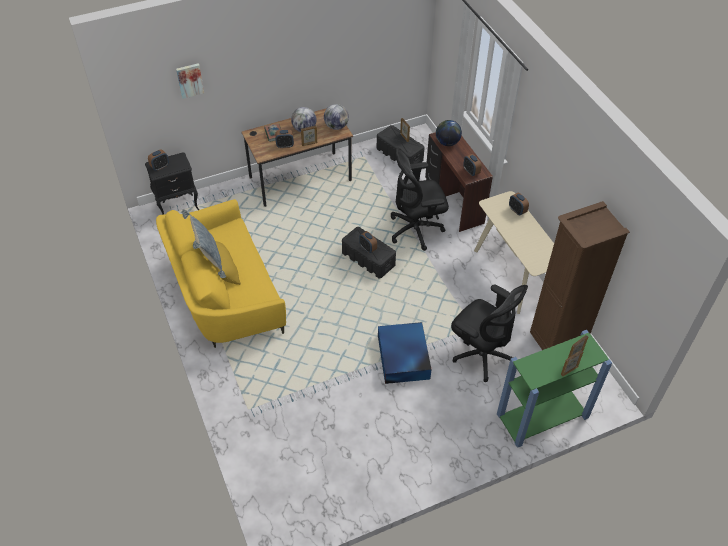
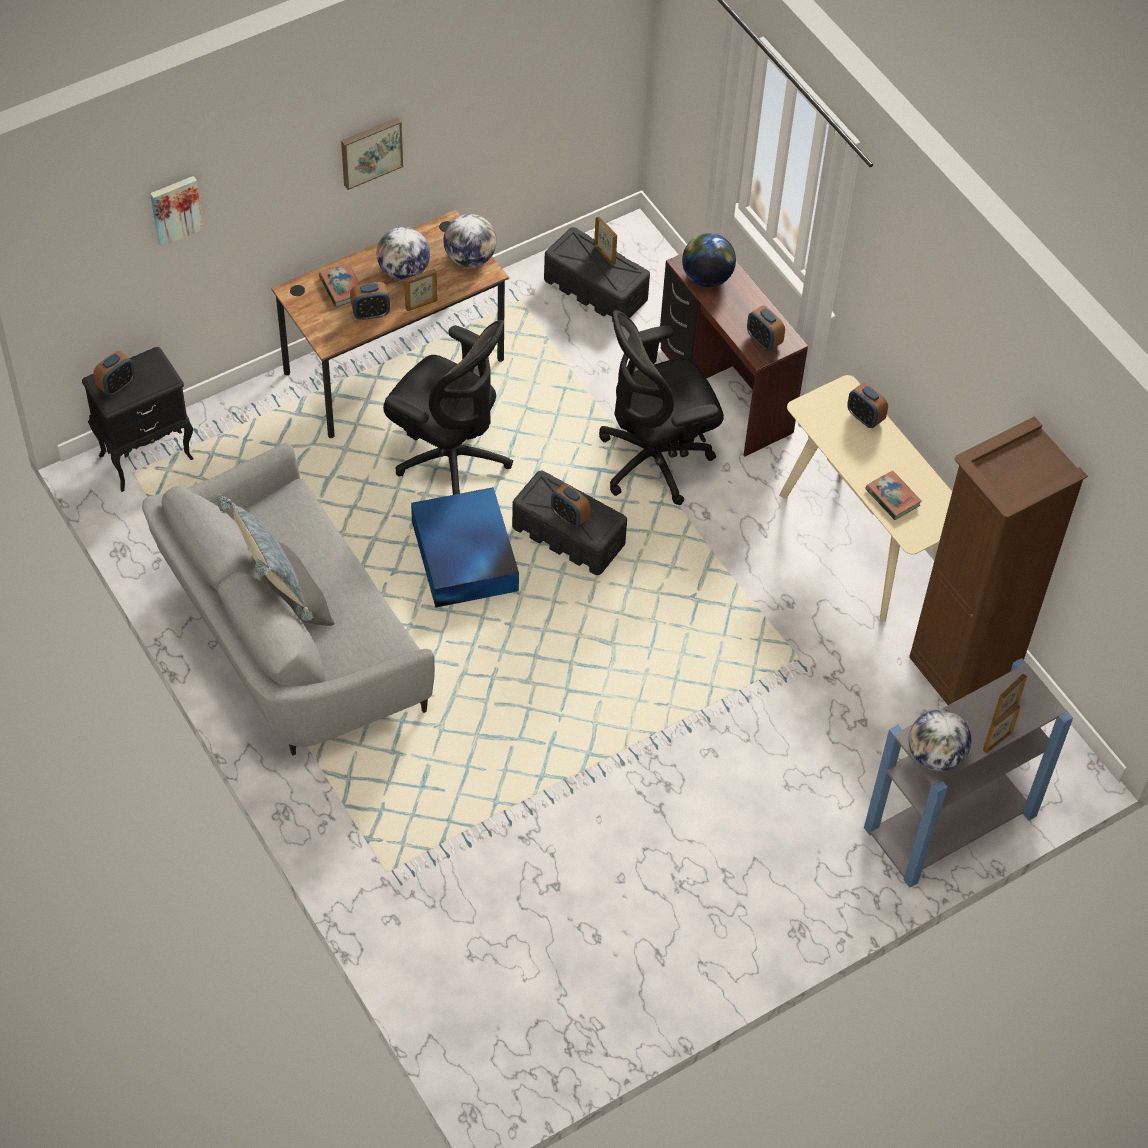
camera: 10 degrees left, 5 degrees up
yellow sofa [156,199,286,348] -> grey sofa [142,442,435,756]
blue storage box [378,322,432,384] -> blue storage box moved to [411,487,519,608]
black office chair [451,284,528,382] -> black office chair moved to [383,320,513,495]
green bookcase [497,330,612,448] -> grey bookcase [864,658,1073,888]
none -> picture [341,117,403,190]
none -> book [865,471,922,520]
none -> globe [909,709,971,771]

